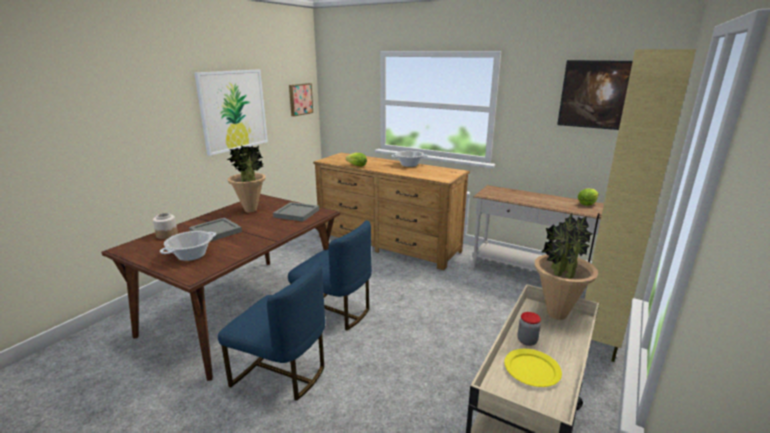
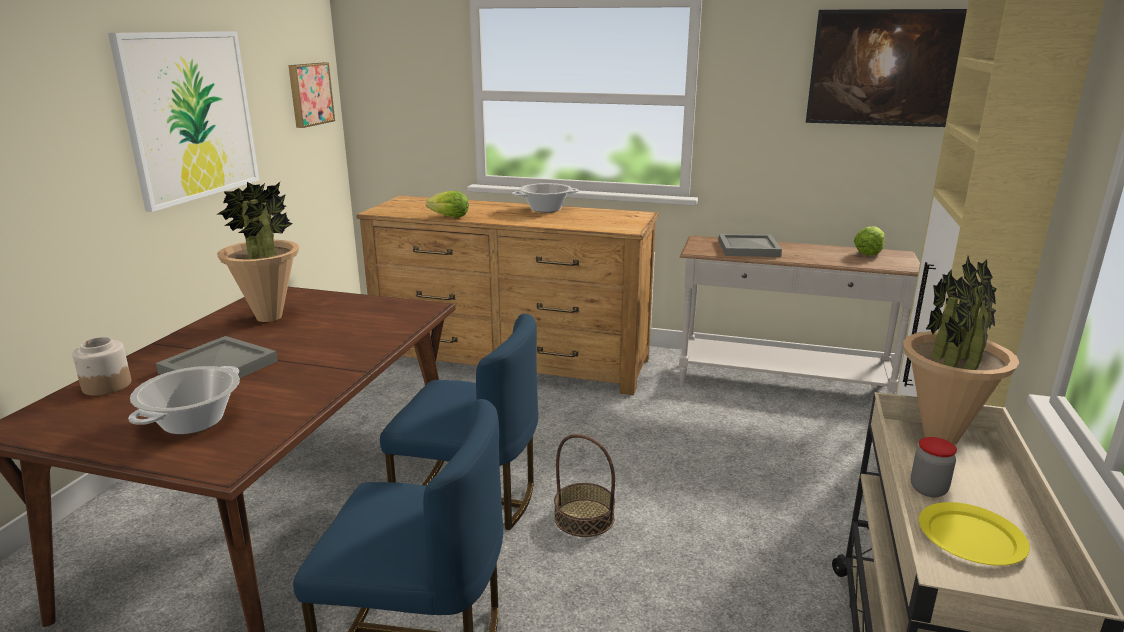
camera: 15 degrees left, 0 degrees up
grey tray [273,202,319,222] -> grey tray moved to [719,234,782,257]
none -> basket [554,434,615,537]

